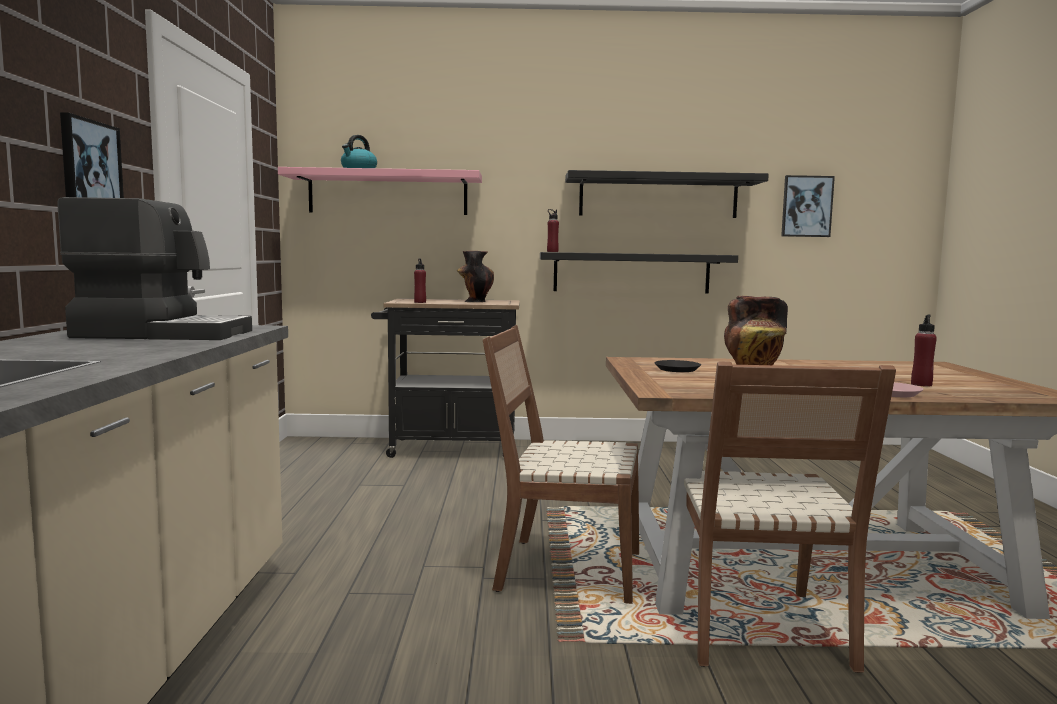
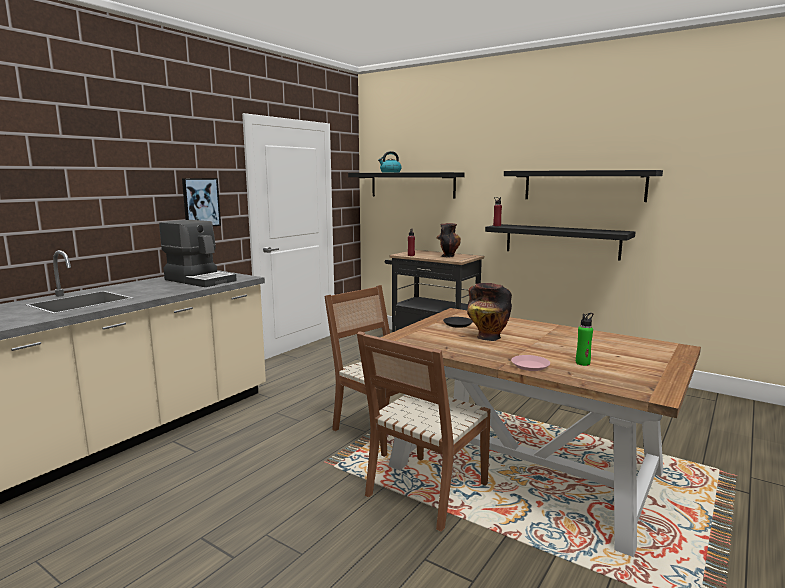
camera: 35 degrees right, 5 degrees up
pink shelf [278,167,482,215] -> black shelf [348,172,465,198]
picture [781,175,835,237] -> none
red bottle [911,315,937,386] -> green bottle [576,313,593,366]

